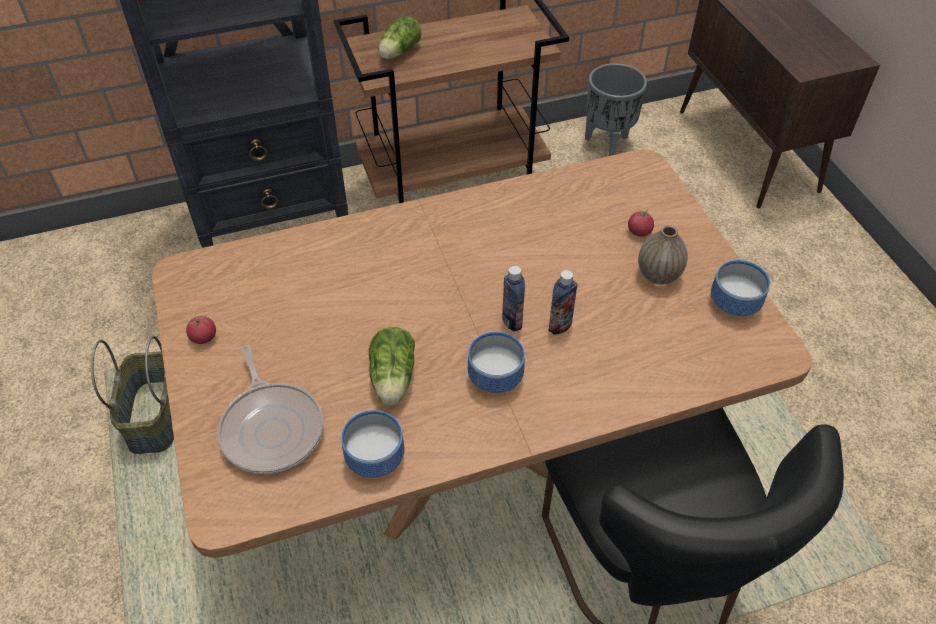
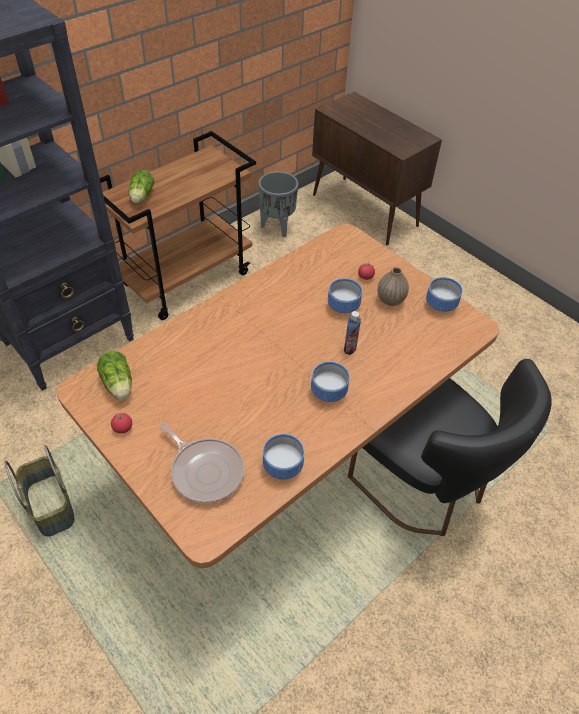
camera: 25 degrees left, 0 degrees up
lettuce [369,327,415,405] -> lettuce moved to [97,351,132,400]
bottle [502,266,525,332] -> none
none -> bowl [328,278,362,313]

